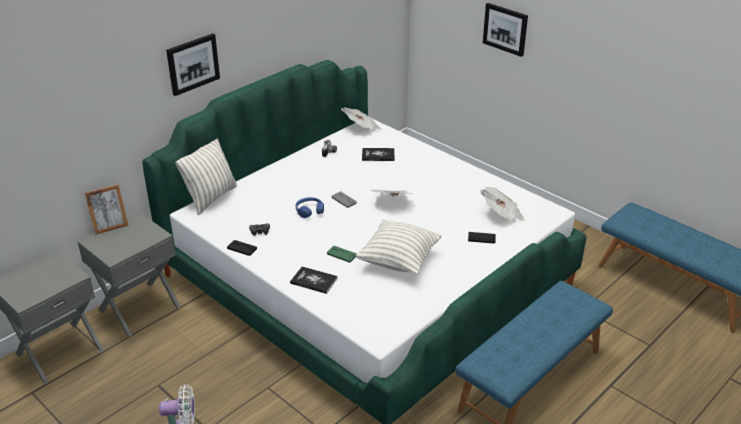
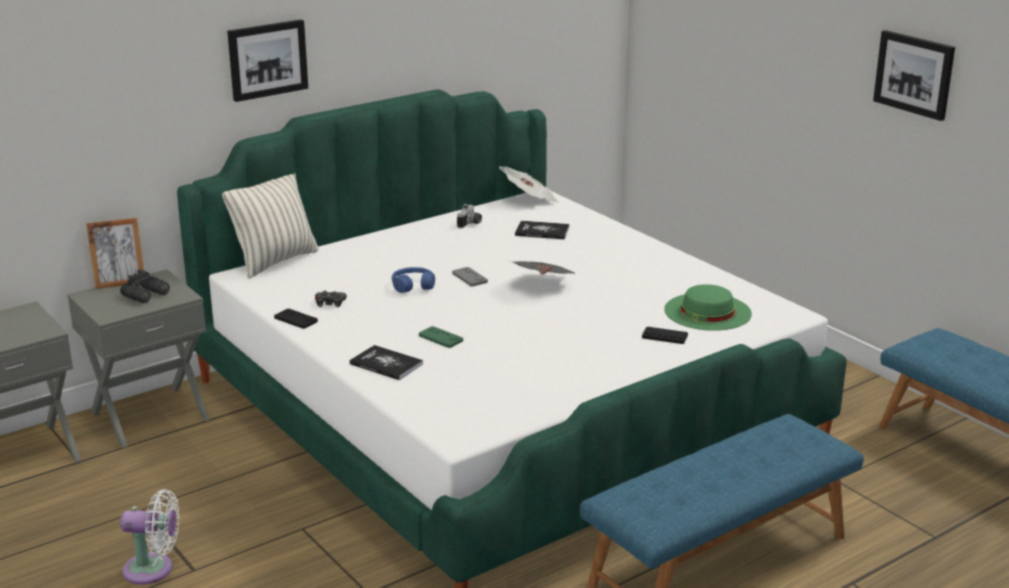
camera: 10 degrees right, 10 degrees down
pillow [356,220,442,275] -> none
newspaper [480,187,525,221] -> green hat [664,284,752,331]
picture [483,3,528,57] -> picture moved to [873,30,955,121]
none -> black binoculars [120,269,170,303]

